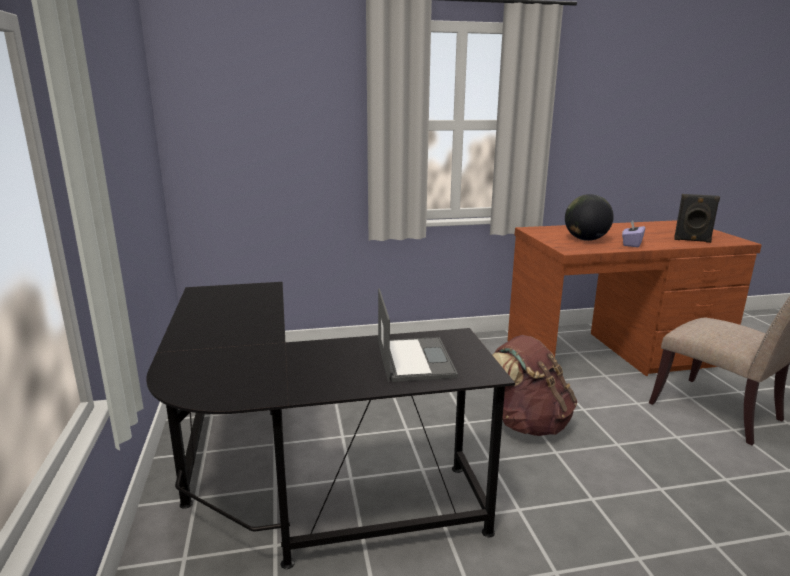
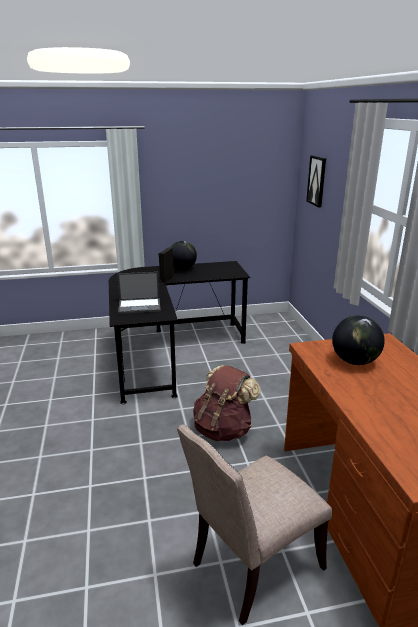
camera: 90 degrees right, 5 degrees up
purple tissue box [622,221,645,247] -> none
black speaker [674,194,720,243] -> black speaker moved to [158,247,174,283]
none -> globe [170,241,197,270]
none -> picture [306,155,326,207]

